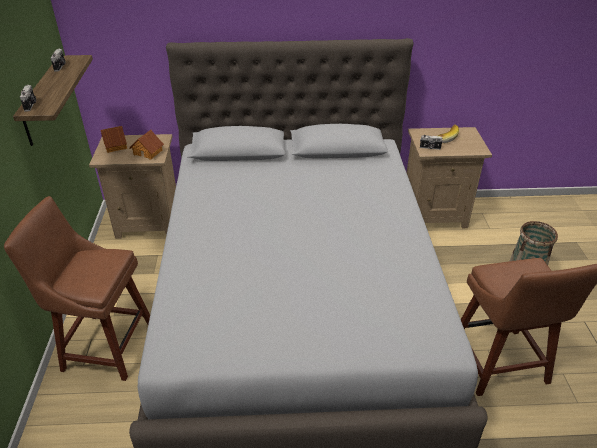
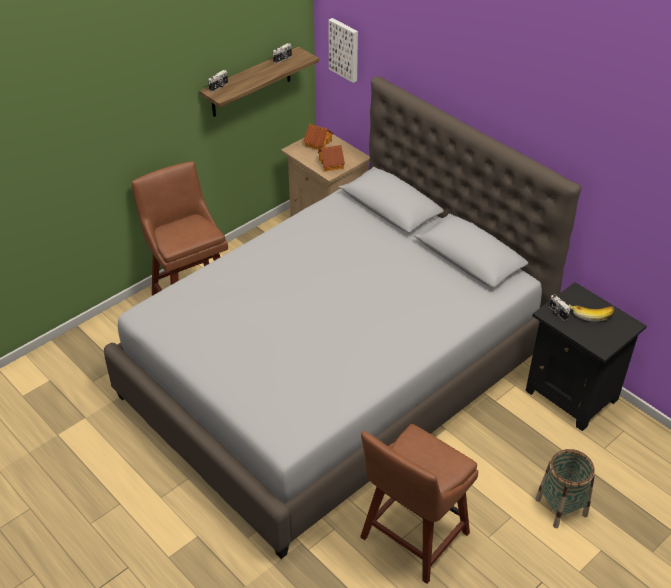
camera: 50 degrees right, 5 degrees up
beige nightstand [407,127,492,228] -> black nightstand [526,282,646,431]
none -> picture [329,18,358,83]

